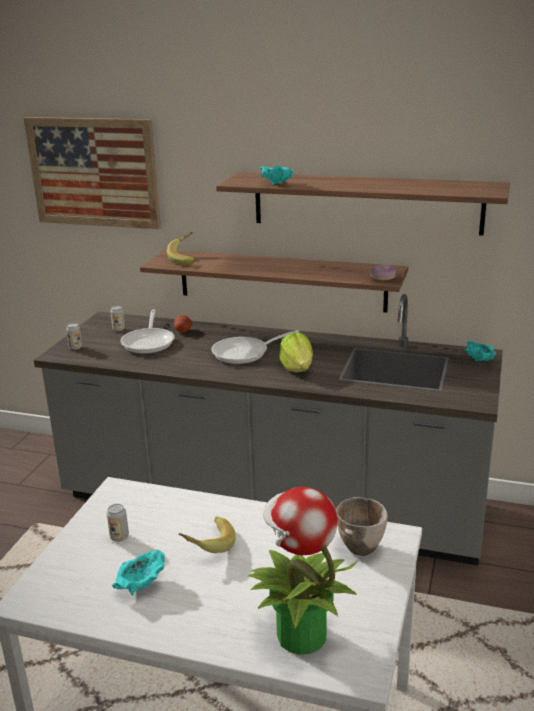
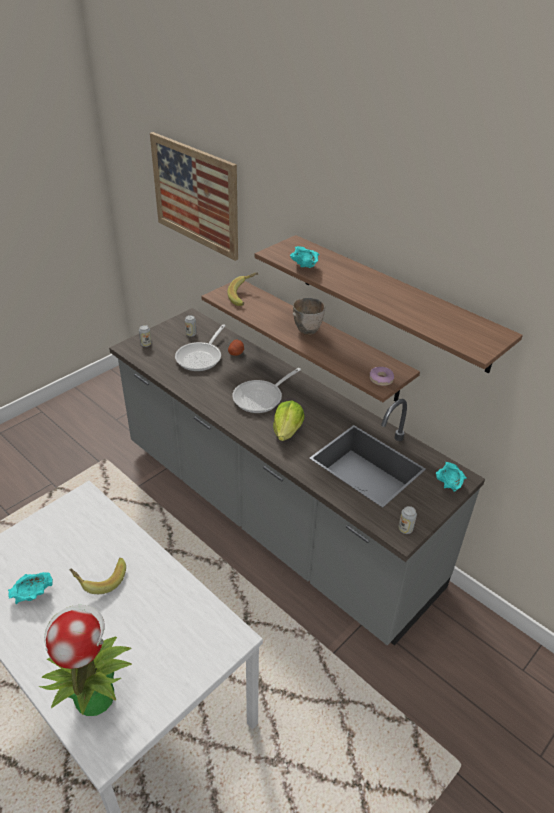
camera: 25 degrees right, 15 degrees up
can [107,504,129,542] -> can moved to [398,506,417,534]
frying pan [211,330,299,364] -> frying pan turned 45 degrees counterclockwise [232,368,301,413]
bowl [336,497,388,556] -> bowl moved to [292,298,325,335]

